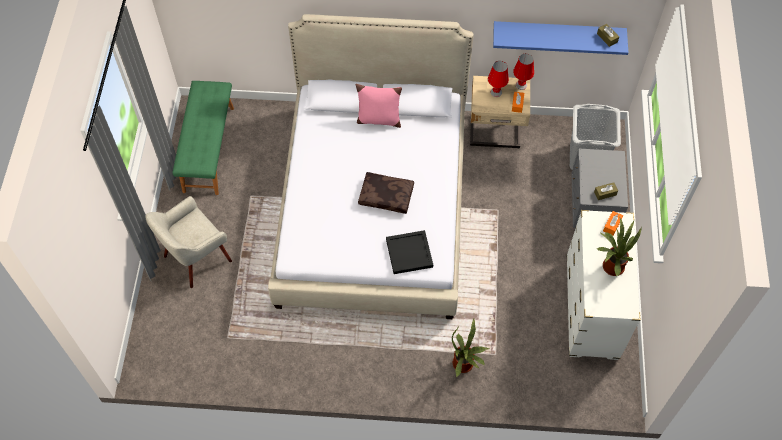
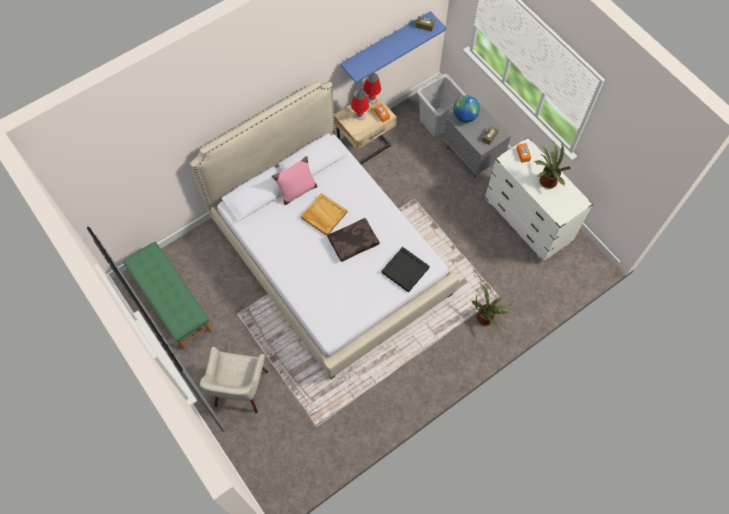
camera: 40 degrees left, 5 degrees up
none -> beige tray [301,193,348,236]
none -> globe [453,95,480,123]

